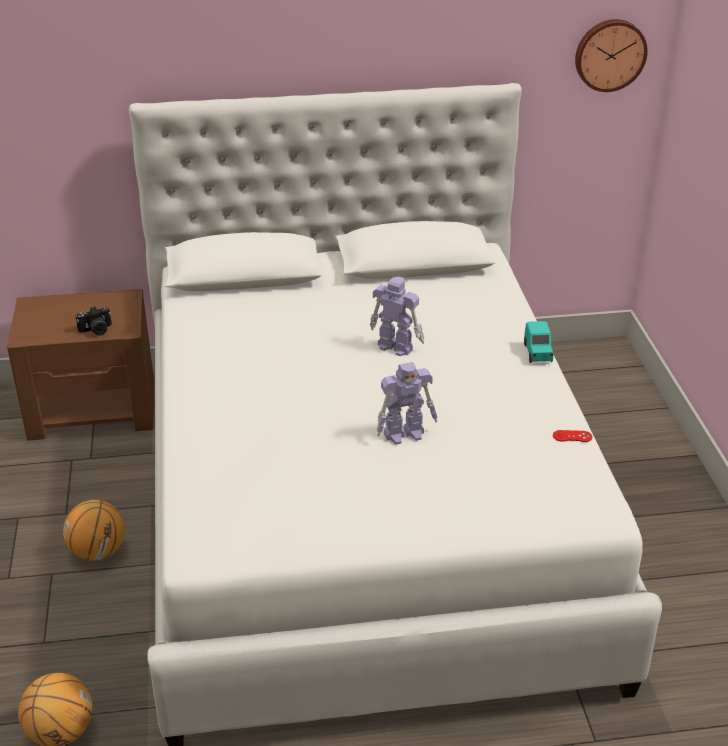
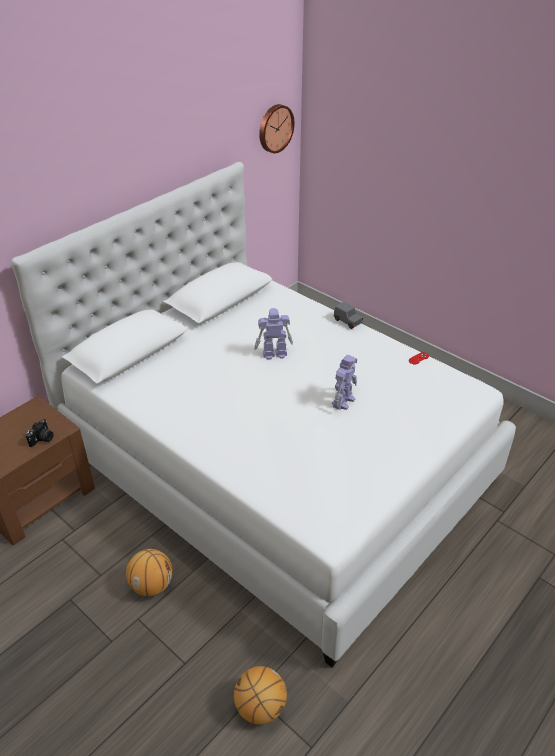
camera: 40 degrees left, 5 degrees up
turquoise toy car [524,321,554,363] -> grey toy car [334,302,363,329]

